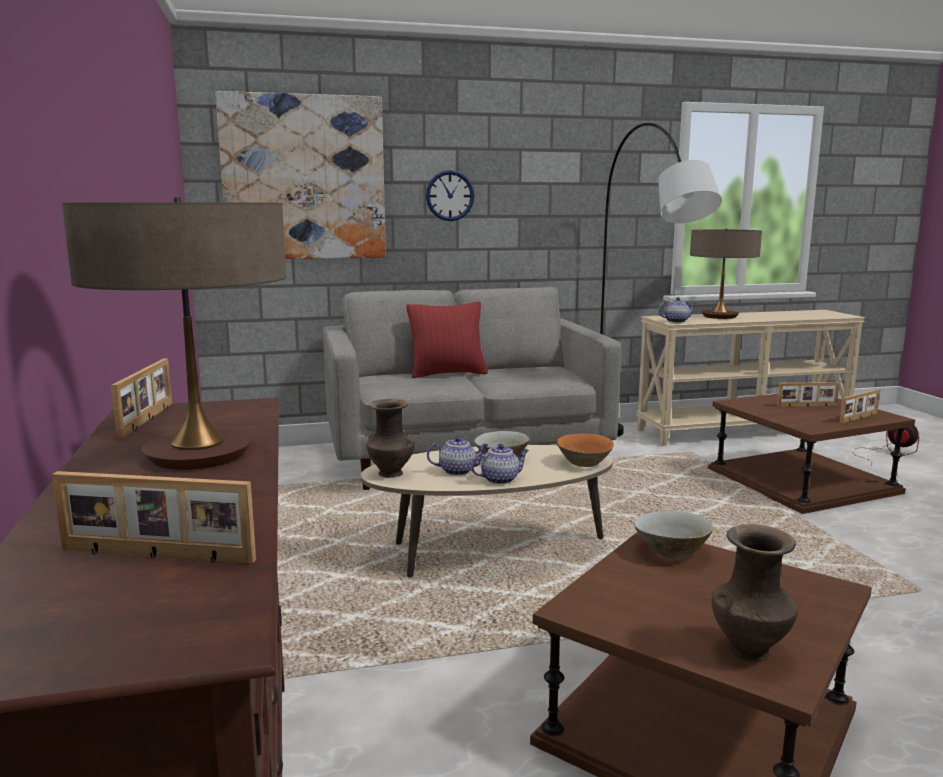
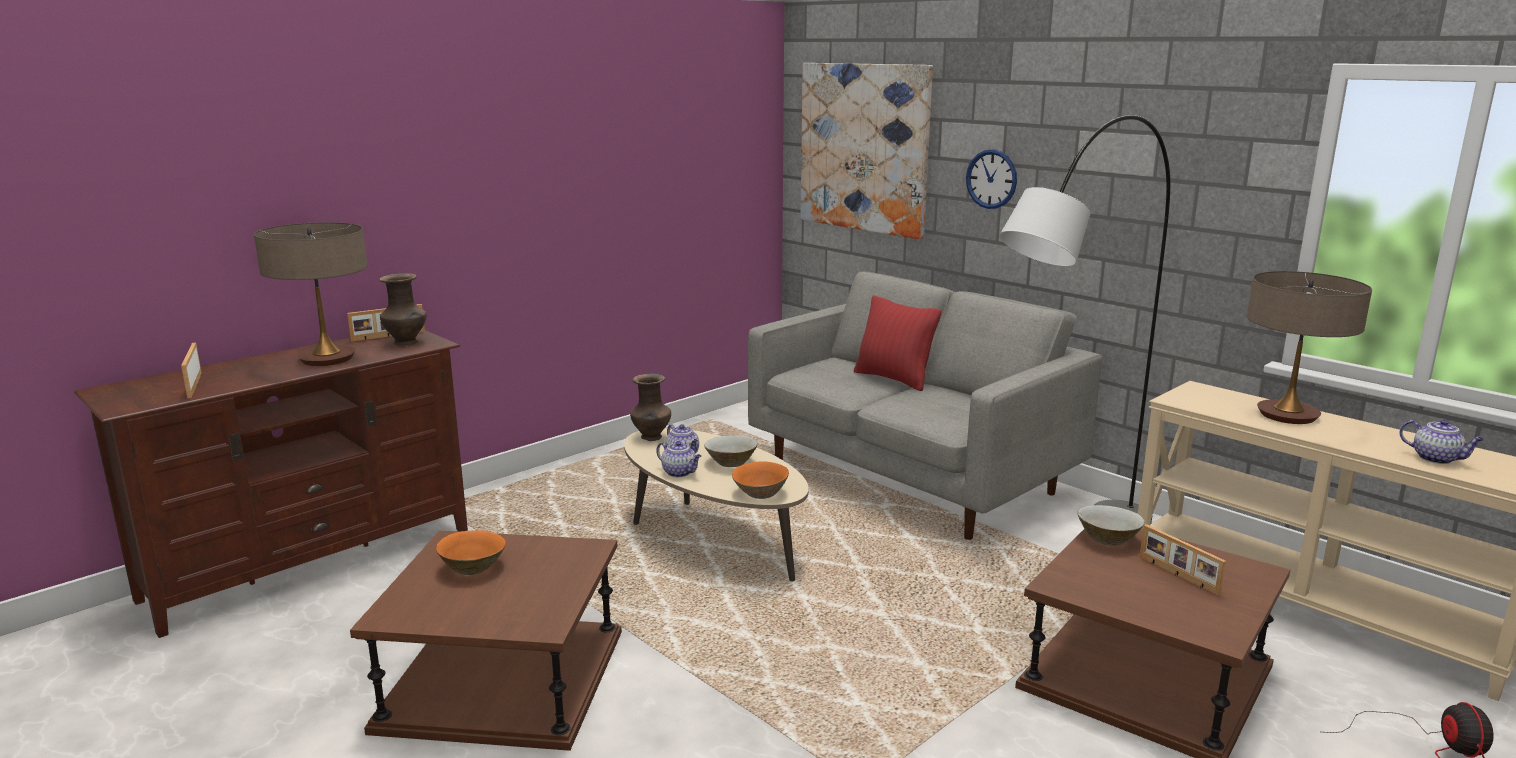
camera: 60 degrees right, 5 degrees up
beige bowl [634,510,713,559] -> beige bowl moved to [1077,505,1145,546]
teapot [658,297,696,323] -> teapot moved to [1400,419,1485,464]
brown vase [712,524,798,662] -> brown vase moved to [379,273,427,346]
picture frame [840,389,880,423] -> none
none -> orange bowl [436,530,506,575]

